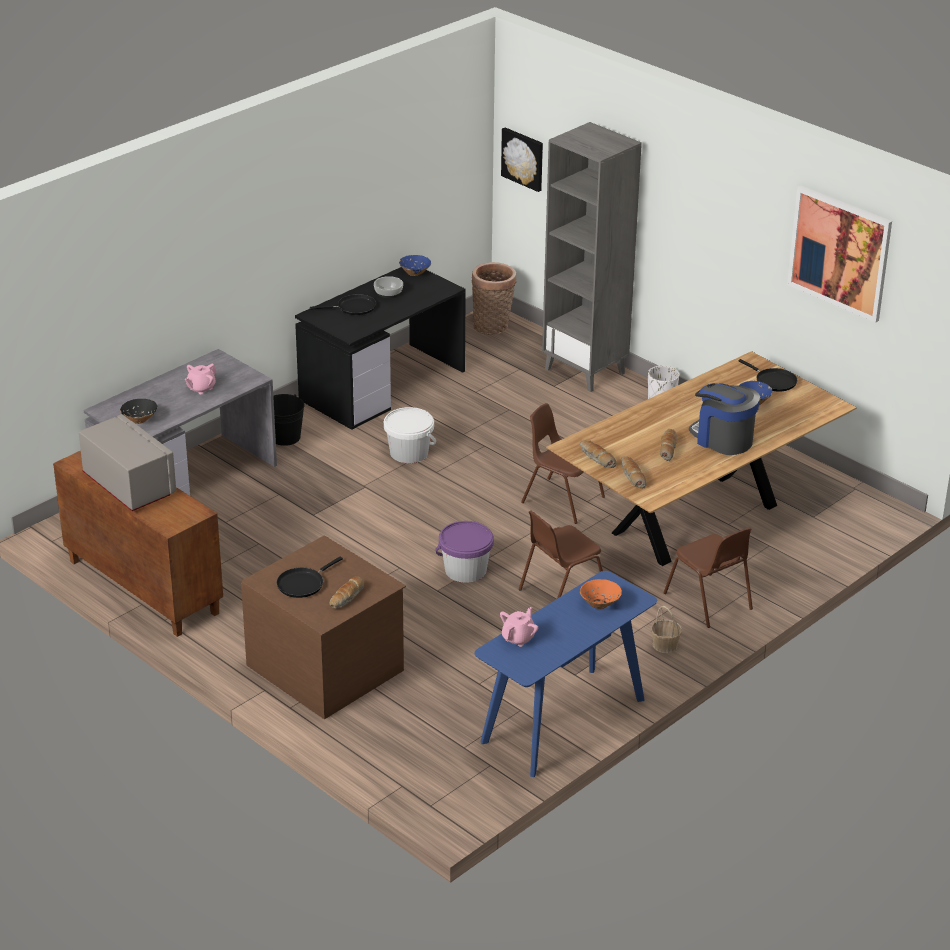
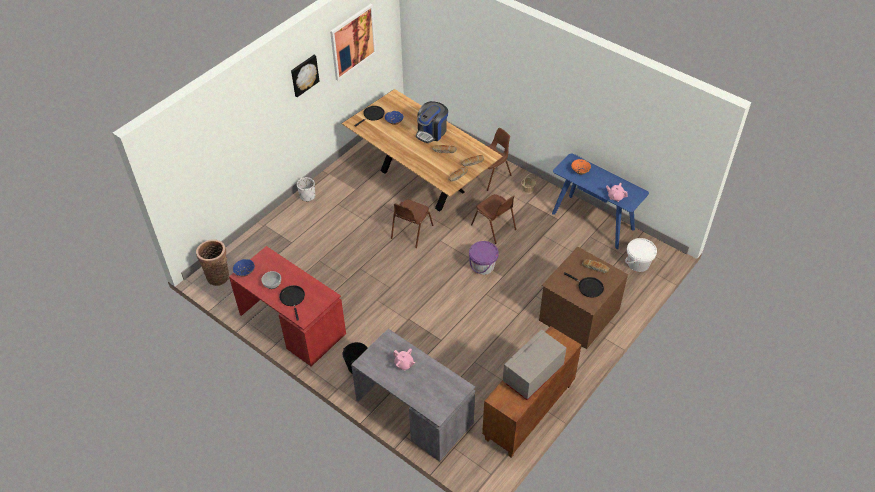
camera: 95 degrees left, 15 degrees up
black bowl [120,399,157,424] -> none
black desk [295,266,466,430] -> red desk [229,246,346,367]
white bucket [384,407,436,463] -> white bucket moved to [625,238,657,272]
picture [501,128,543,192] -> picture moved to [291,55,320,97]
grey bookcase [542,122,642,392] -> none

